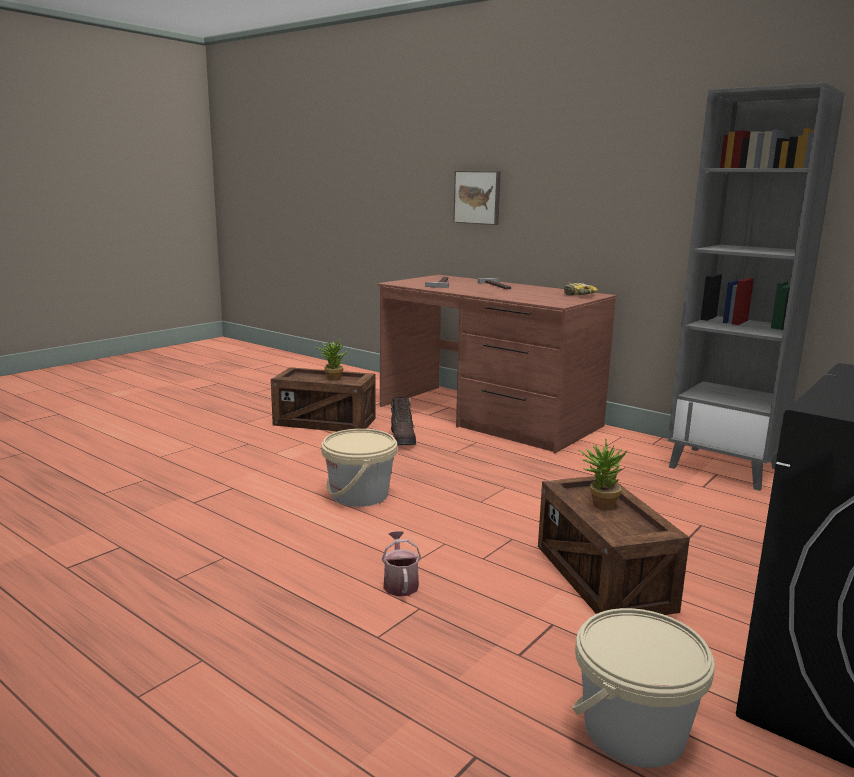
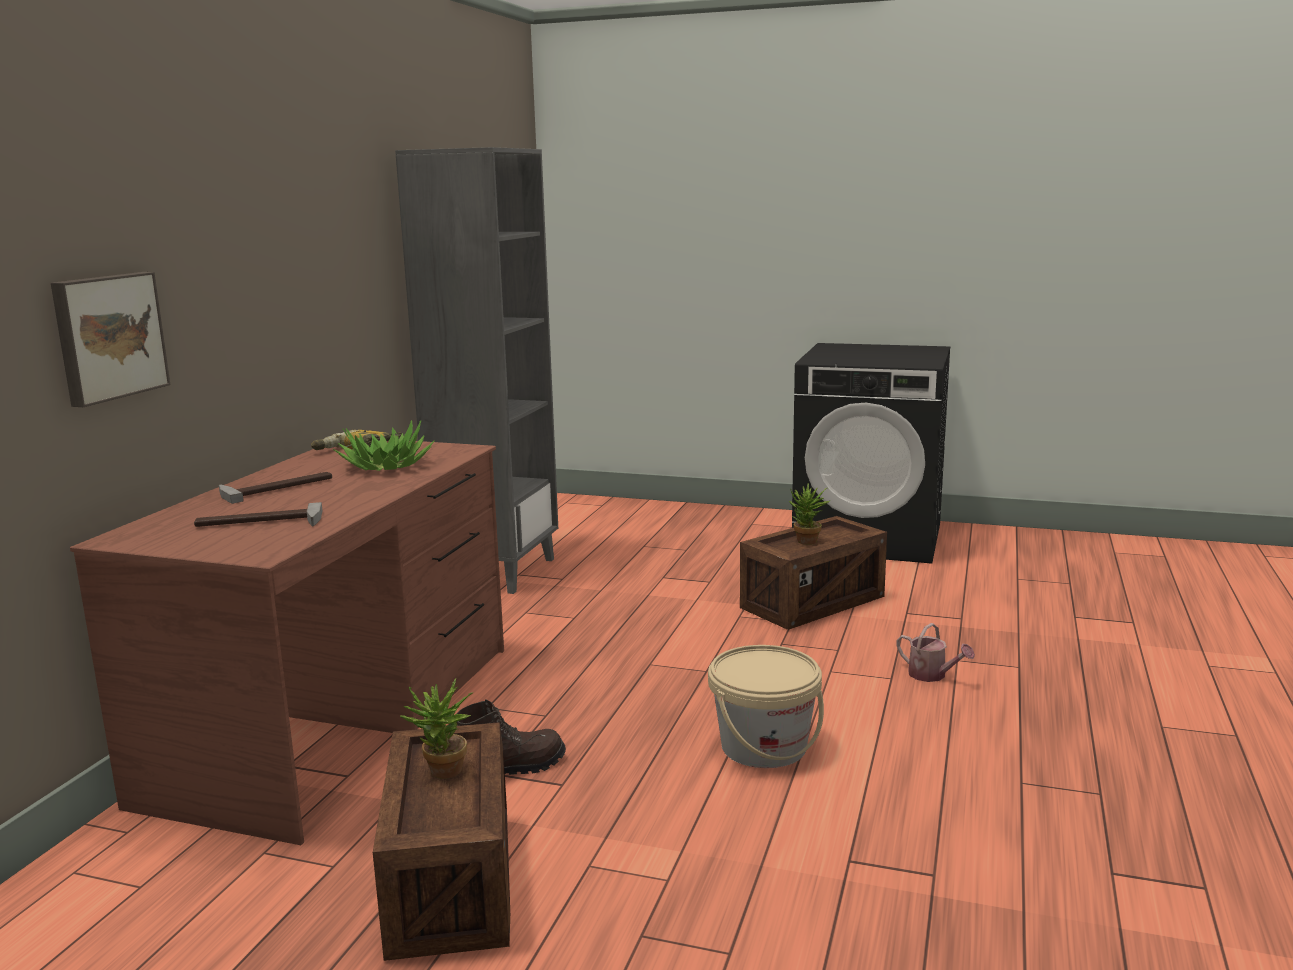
camera: 110 degrees left, 0 degrees up
watering can [382,531,421,596] -> watering can turned 105 degrees counterclockwise [896,623,975,682]
beige bucket [572,608,715,768] -> none
none -> potted plant [333,420,435,471]

